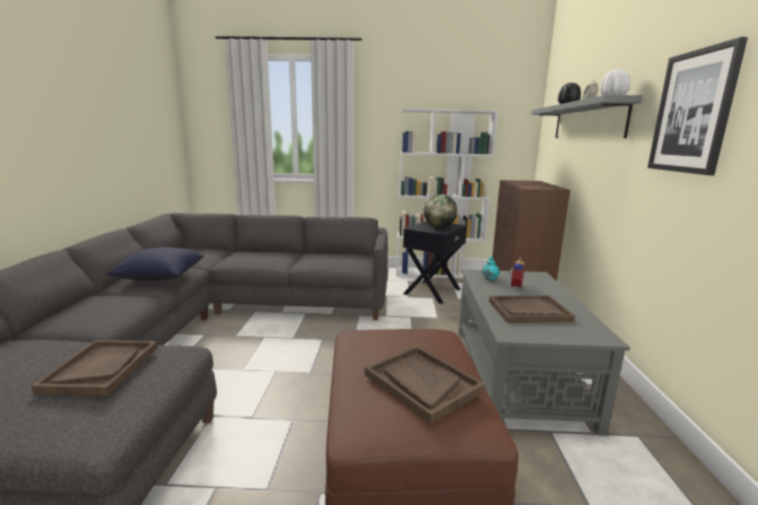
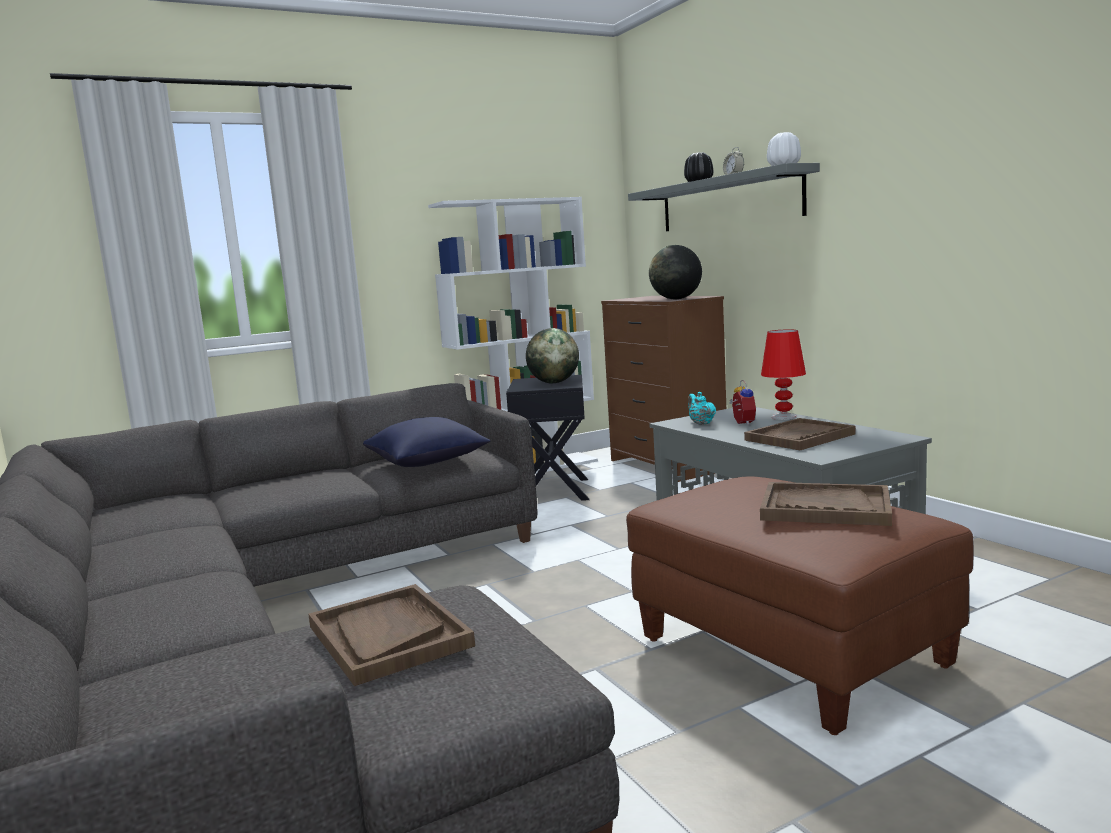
camera: 30 degrees left, 5 degrees down
blue pillow [107,247,205,280] -> blue pillow moved to [363,417,490,467]
picture [648,37,748,175] -> none
none -> globe [649,245,702,299]
none -> red table lamp [761,329,806,420]

